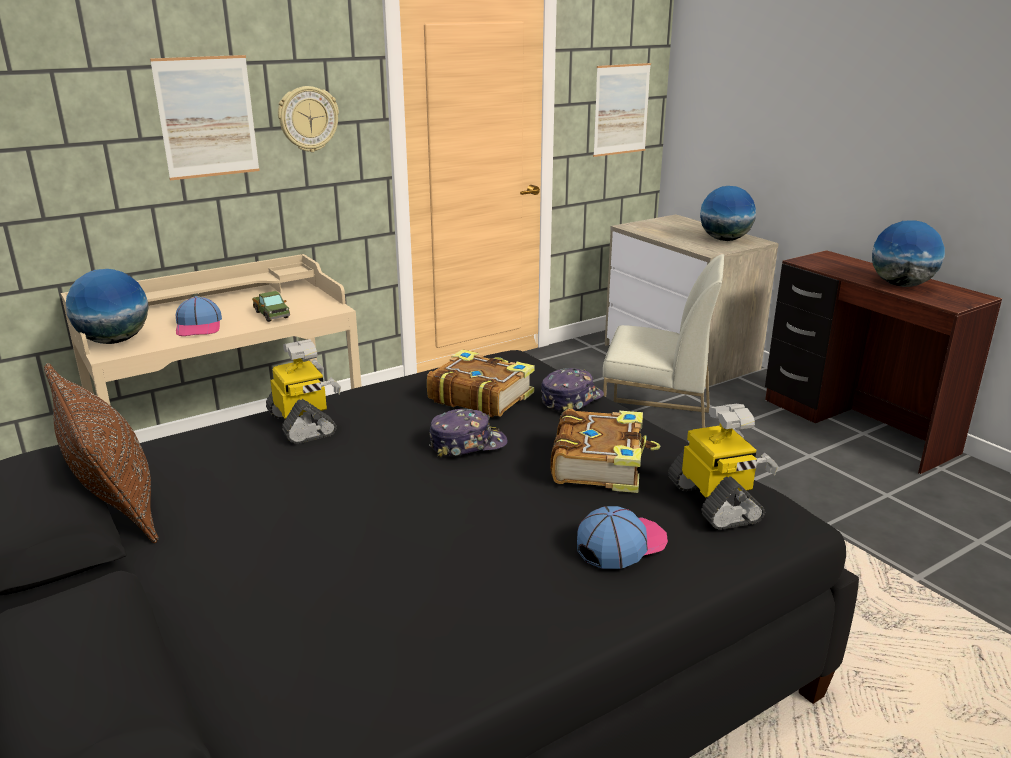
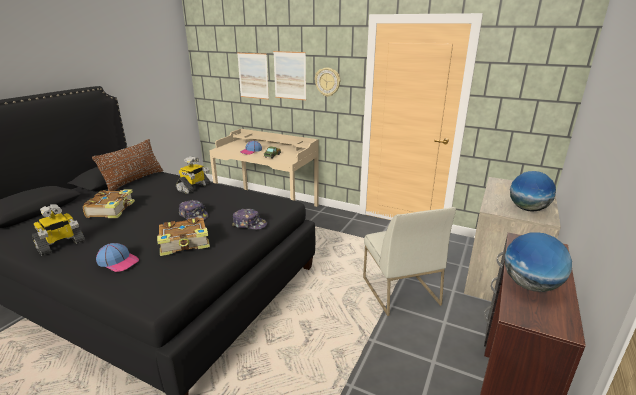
camera: 60 degrees right, 0 degrees up
globe [66,269,149,344] -> none
book [427,349,535,417] -> book moved to [83,189,135,218]
picture [593,63,651,157] -> picture moved to [237,52,269,100]
toy robot [668,404,778,530] -> toy robot moved to [32,204,85,256]

